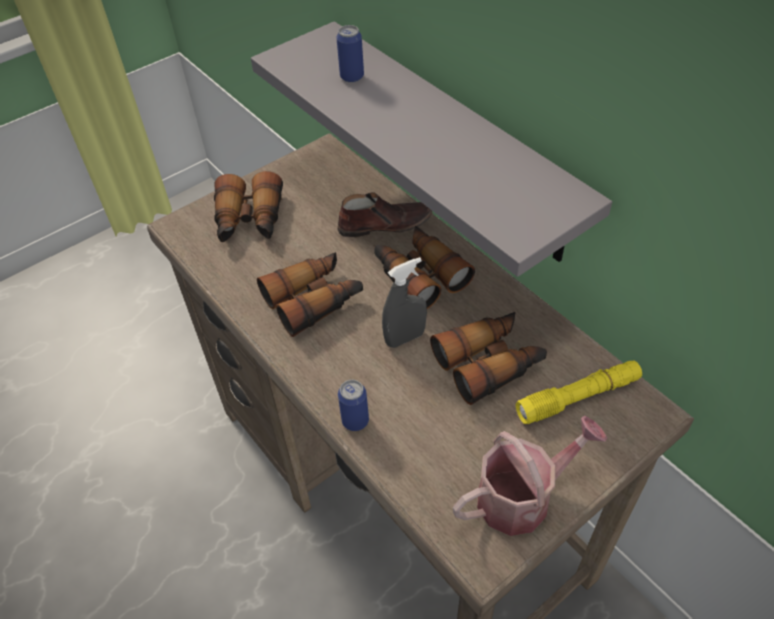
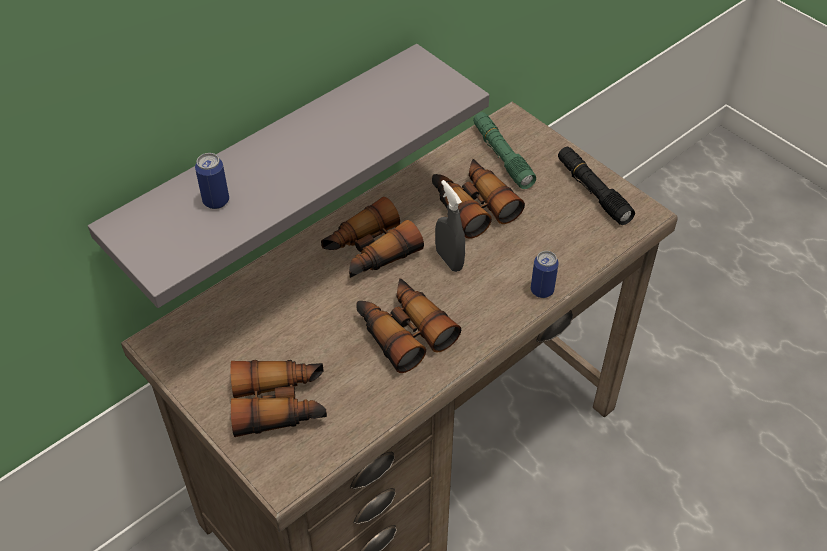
camera: 95 degrees left, 0 degrees up
brown shoe [337,193,432,237] -> none
watering can [453,415,607,536] -> black flashlight [558,147,635,225]
yellow flashlight [516,361,642,424] -> green flashlight [473,112,536,189]

